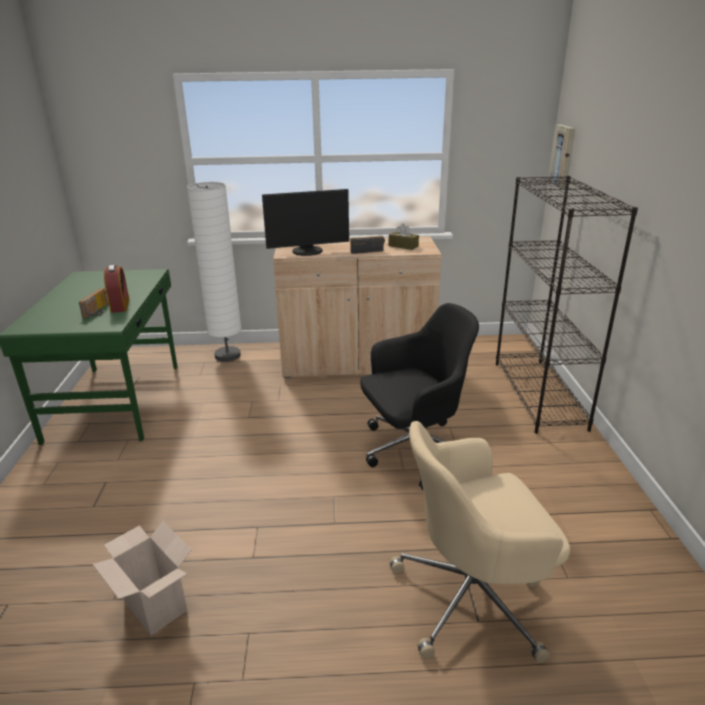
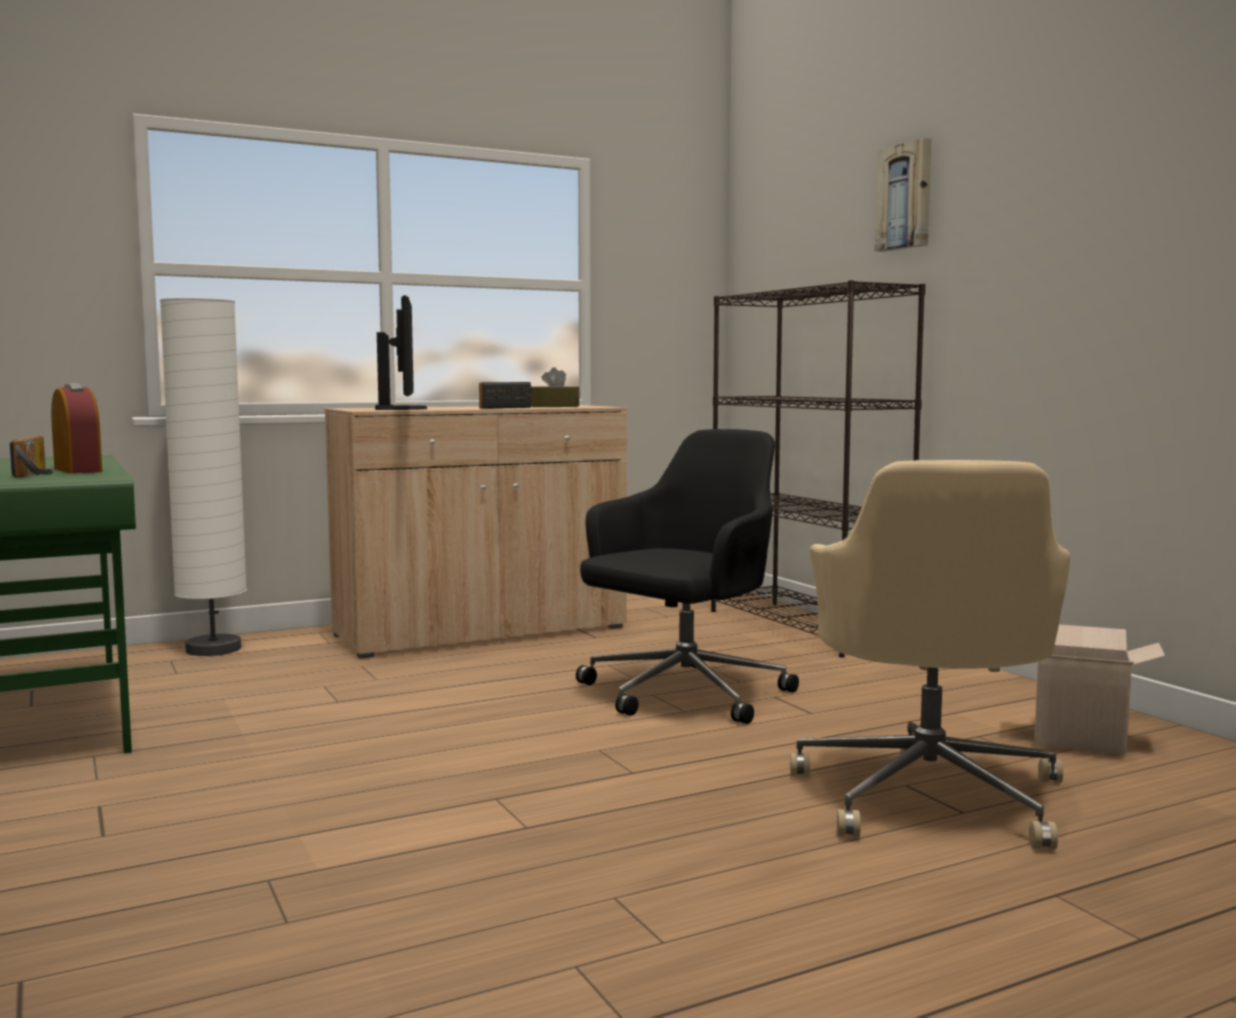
camera: 25 degrees left, 20 degrees down
cardboard box [92,521,191,636] -> cardboard box moved to [1035,625,1165,755]
monitor [262,189,349,256] -> monitor turned 60 degrees counterclockwise [375,295,427,410]
beige office chair [389,421,570,663] -> beige office chair turned 45 degrees counterclockwise [790,460,1071,850]
picture [548,125,576,189] -> picture moved to [874,138,931,252]

